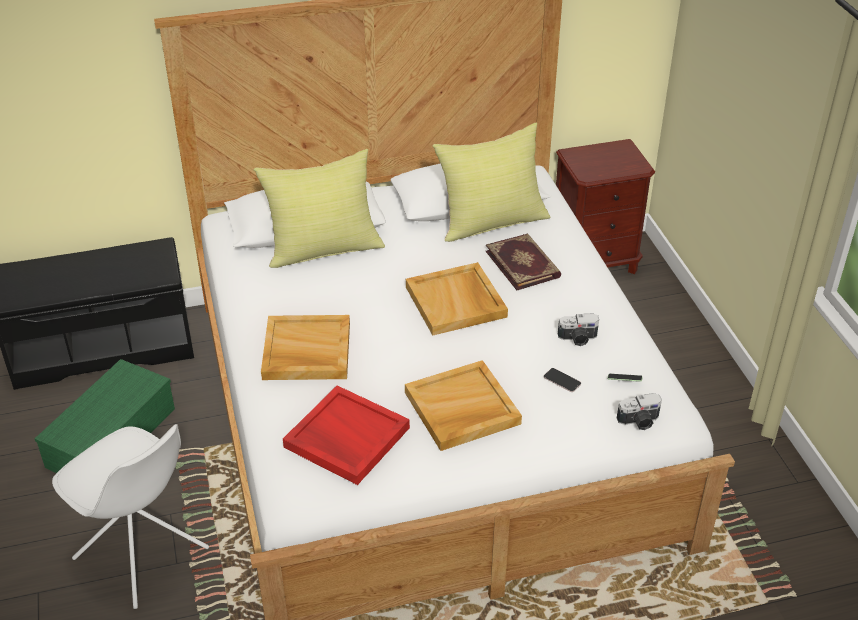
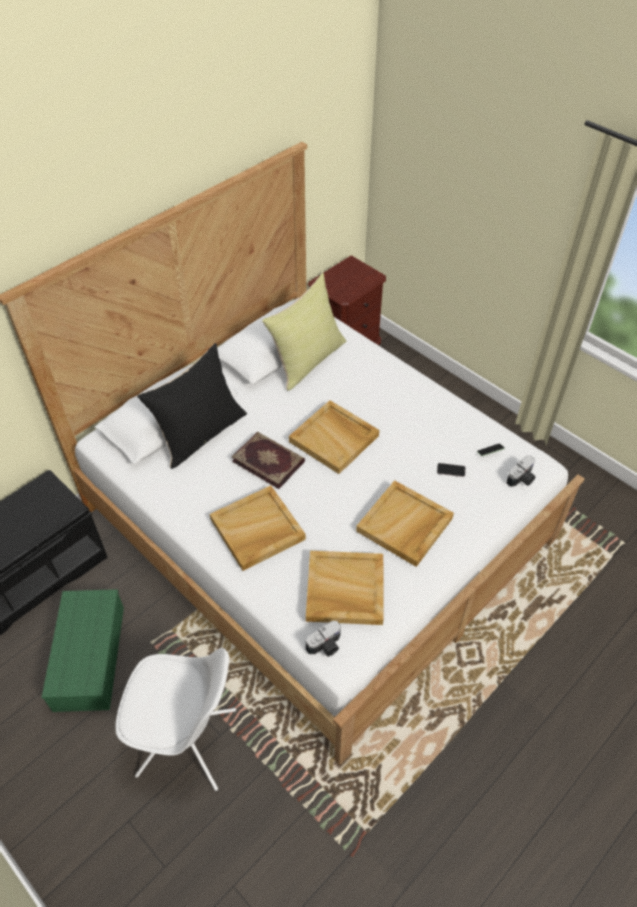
camera: 30 degrees left, 10 degrees up
yellow pillow [254,149,385,268] -> black pillow [137,343,247,469]
red tray [283,385,410,485] -> beige tray [306,551,383,625]
book [486,234,561,290] -> book moved to [231,432,305,489]
camera [558,314,599,346] -> camera moved to [306,621,341,657]

